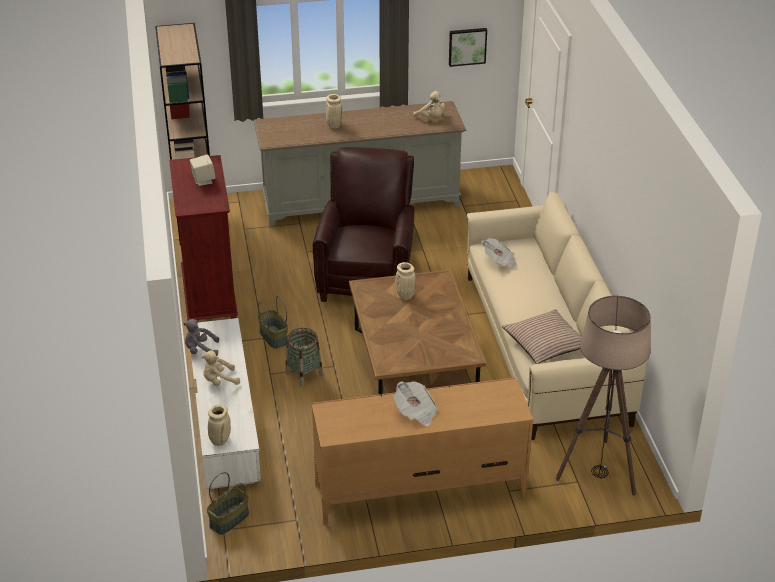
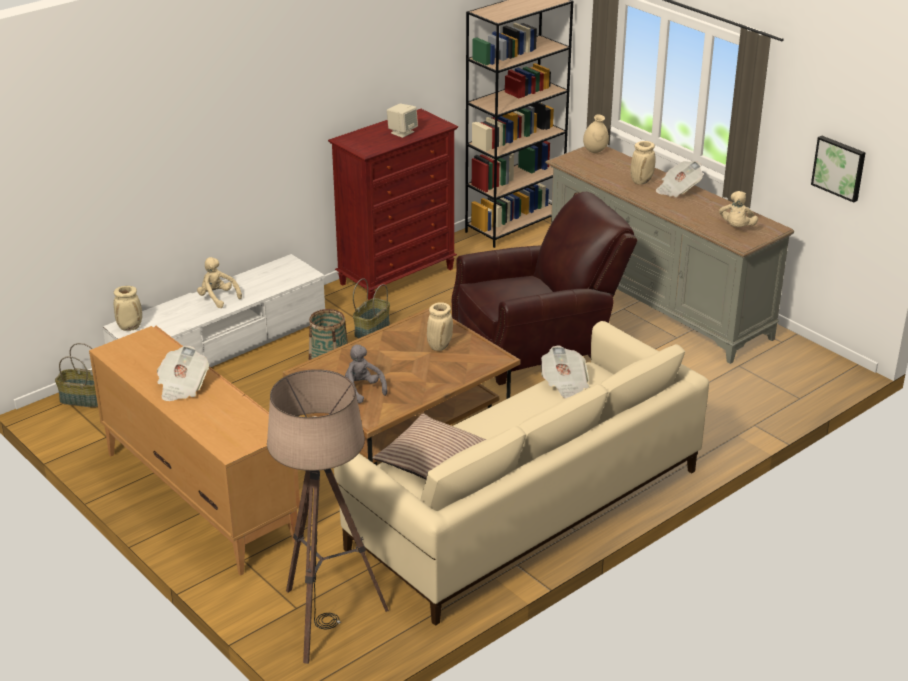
camera: 60 degrees right, 5 degrees down
grey plush toy [184,319,219,356] -> grey plush toy moved to [345,344,387,403]
none -> beige vase [583,115,609,153]
none -> newspaper [656,161,703,197]

